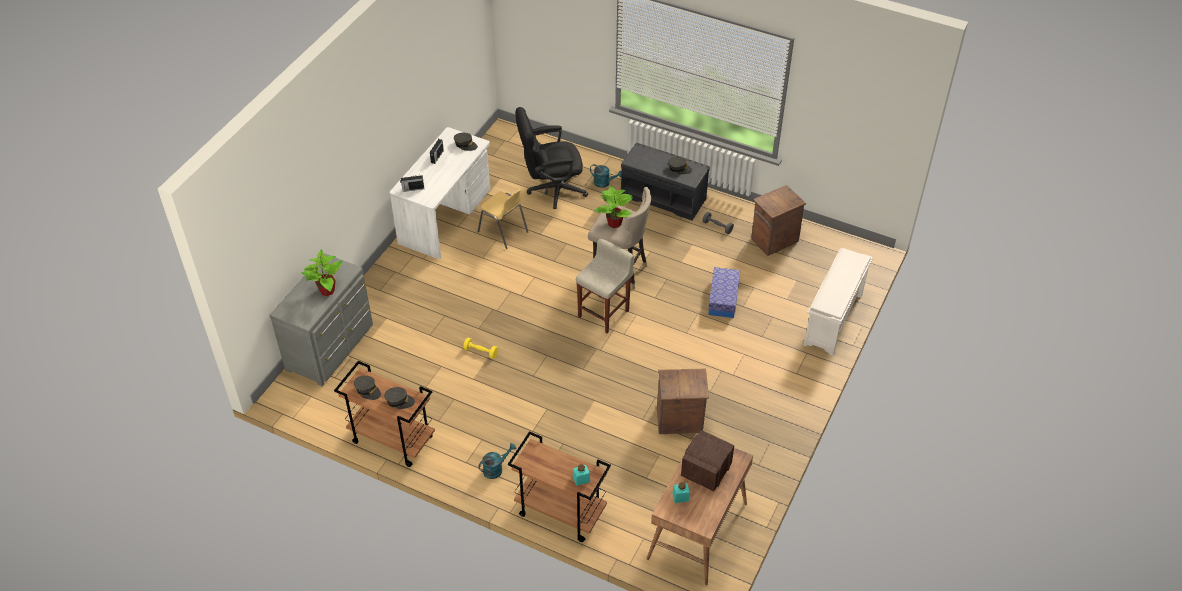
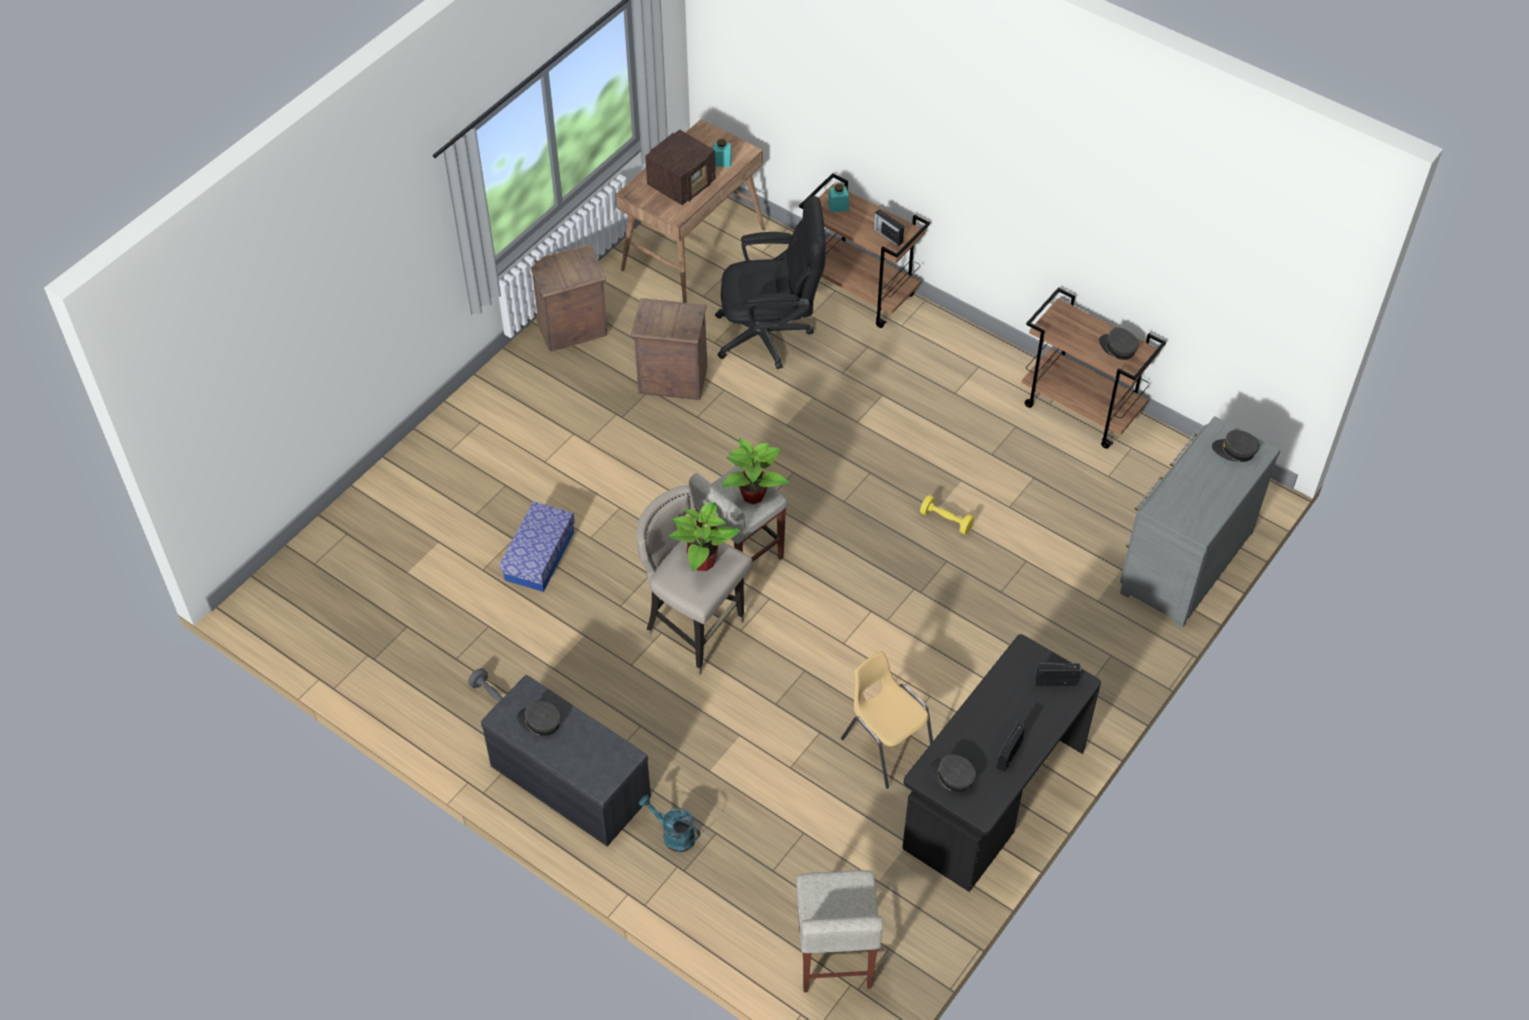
camera: 170 degrees left, 5 degrees up
potted plant [302,249,343,296] -> potted plant moved to [722,438,789,504]
grey cap [384,387,415,409] -> grey cap moved to [1212,430,1260,462]
white desk [390,127,490,259] -> black desk [902,634,1101,892]
turquoise watering can [478,443,516,479] -> none
black office chair [515,107,588,209] -> black office chair moved to [715,196,826,369]
crate [751,185,806,256] -> crate moved to [531,244,608,352]
white shoe rack [804,248,873,356] -> none
none -> beige stool [796,870,883,992]
none -> radio [874,209,904,246]

